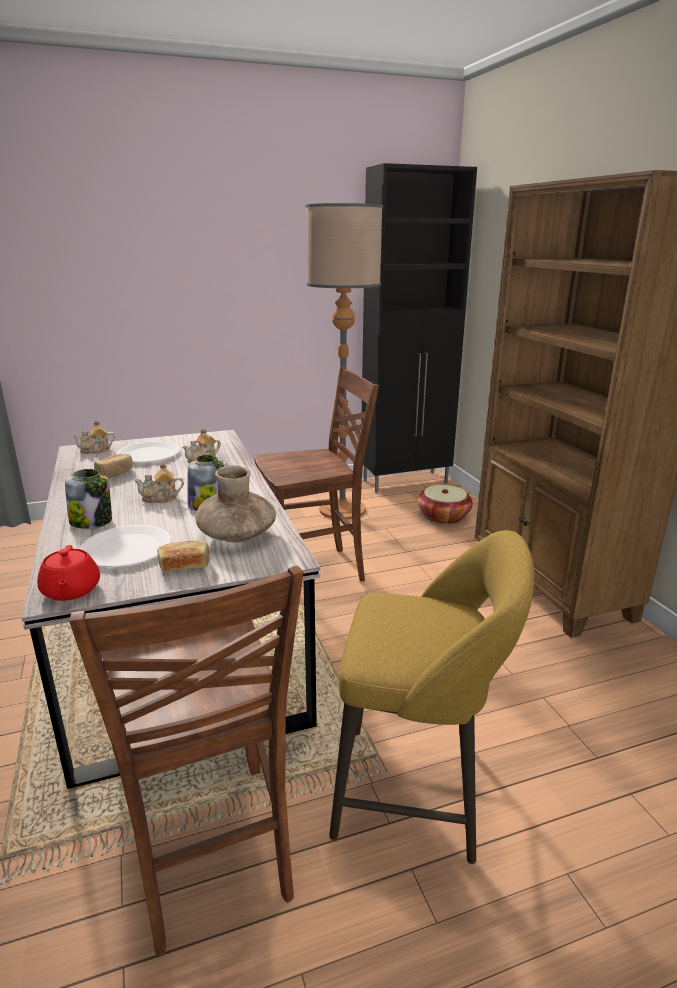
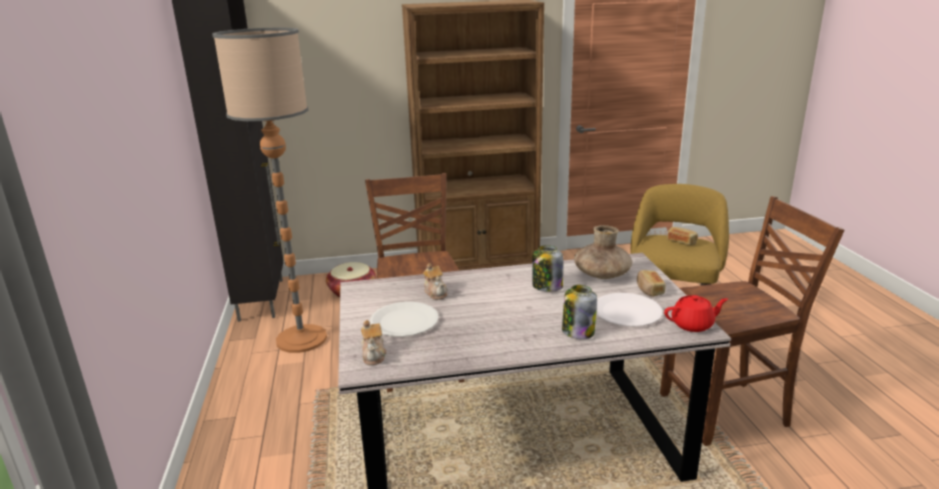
camera: 80 degrees left, 0 degrees up
bread [94,454,133,478] -> bread moved to [667,227,698,245]
teapot [134,462,184,503] -> none

